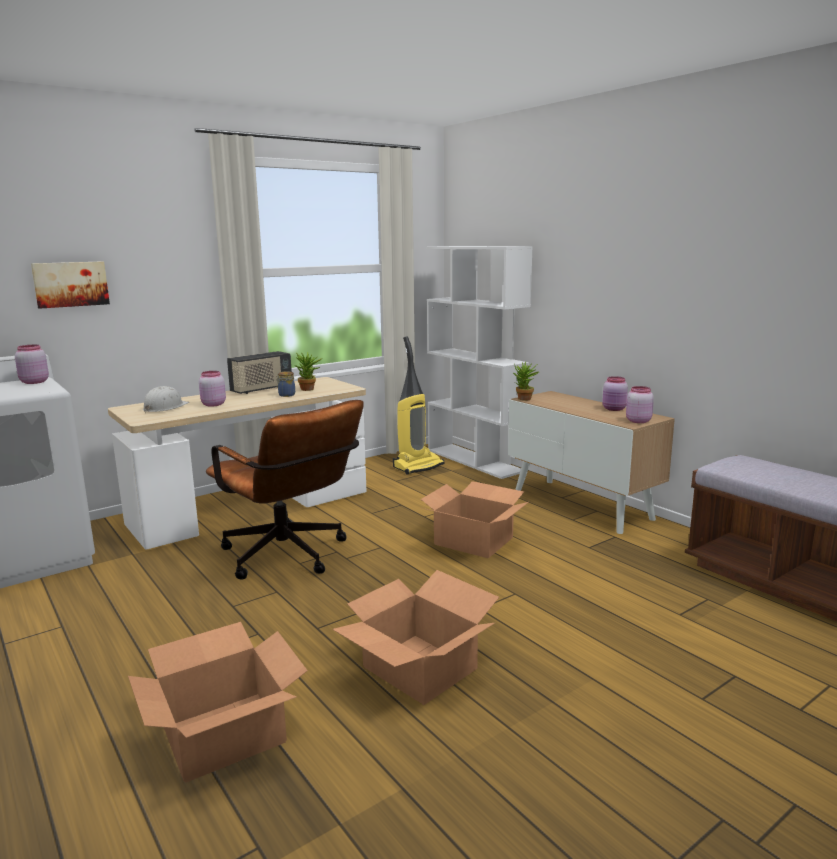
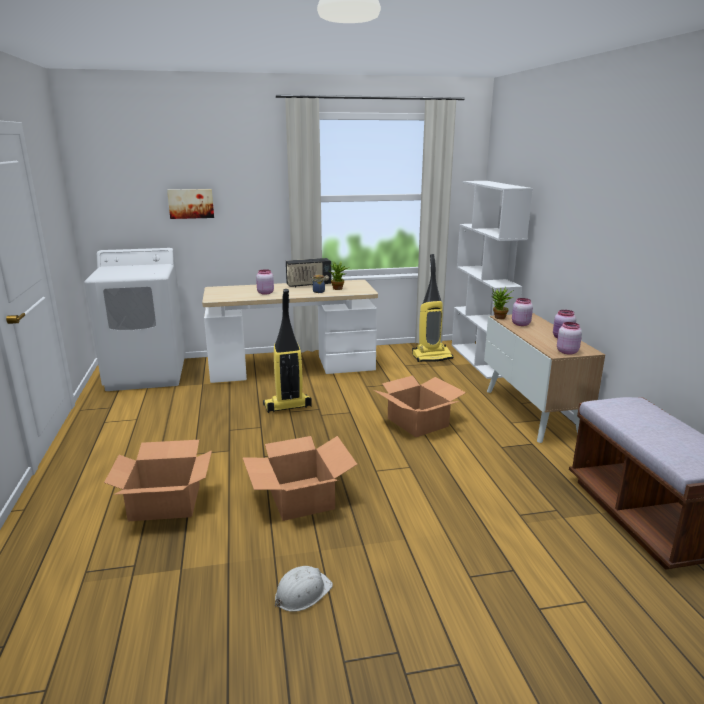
camera: 25 degrees right, 5 degrees up
pink jar [15,345,49,384] -> pink jar moved to [512,298,533,326]
white hard hat [143,386,189,412] -> white hard hat moved to [275,566,333,612]
brown office chair [206,400,364,580] -> vacuum cleaner [263,289,312,413]

